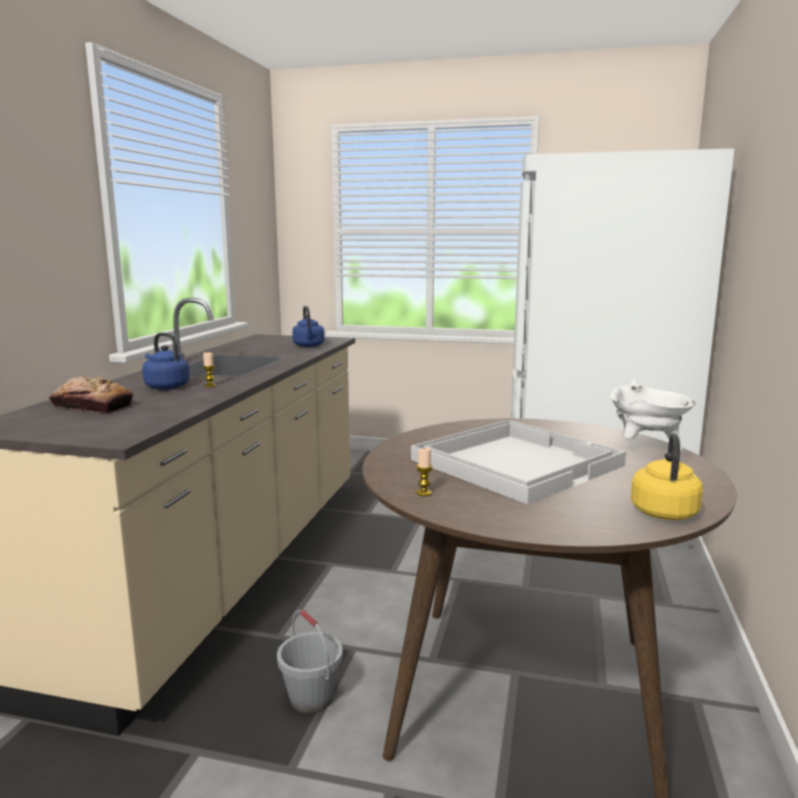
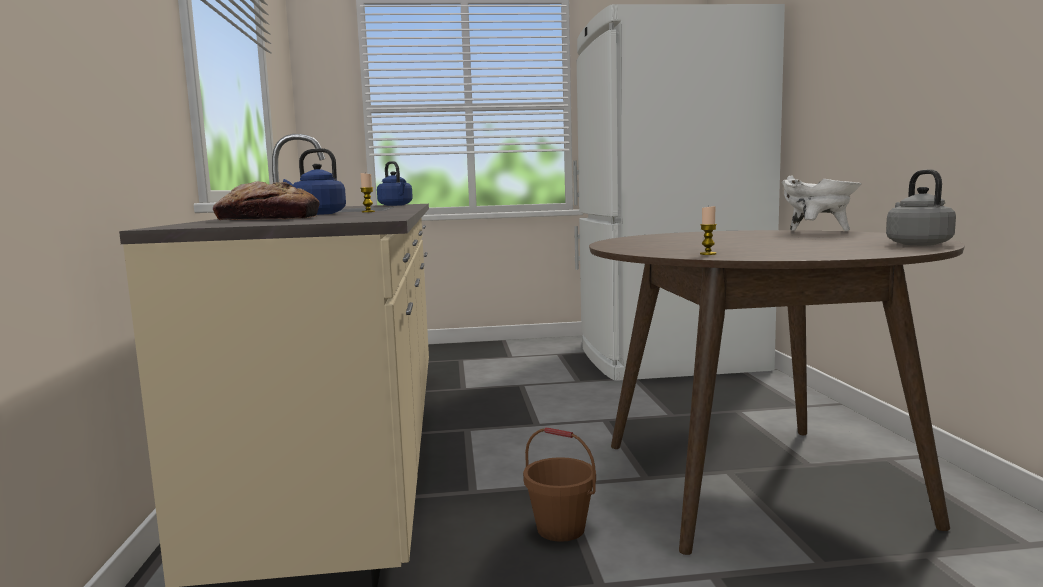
camera: 20 degrees left, 5 degrees down
grey bucket [277,610,343,713] -> brown bucket [523,427,596,542]
white tray [411,420,626,504] -> none
yellow kettle [631,433,703,520] -> grey kettle [886,169,956,246]

